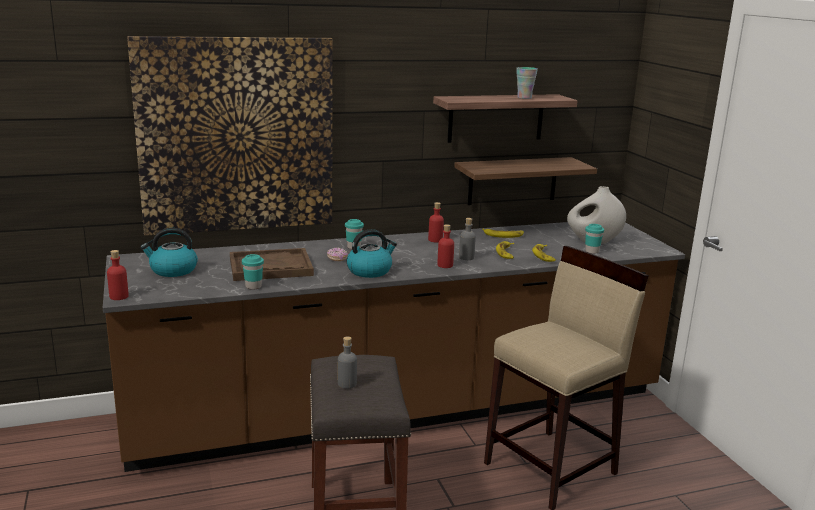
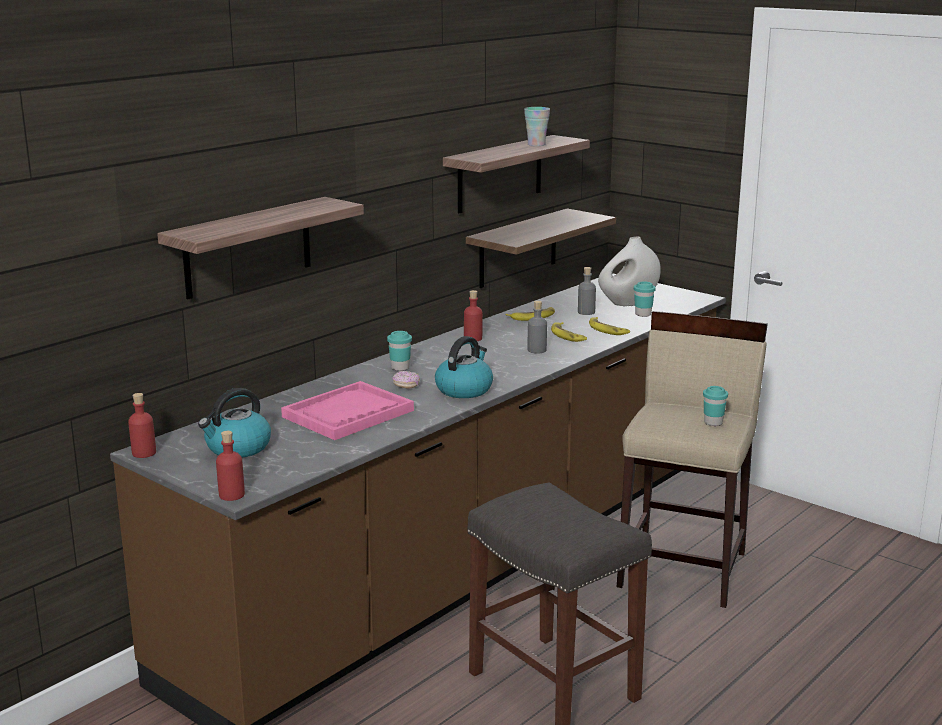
camera: 30 degrees left, 0 degrees up
picture [127,36,333,236] -> shelf [157,197,364,299]
brown tray [230,248,314,281] -> pink tray [281,381,414,440]
turquoise cup [242,254,264,290] -> turquoise cup moved to [703,386,728,426]
grey bottle [338,336,357,389] -> grey bottle moved to [578,267,596,315]
red bottle [438,224,454,268] -> red bottle moved to [128,393,156,458]

